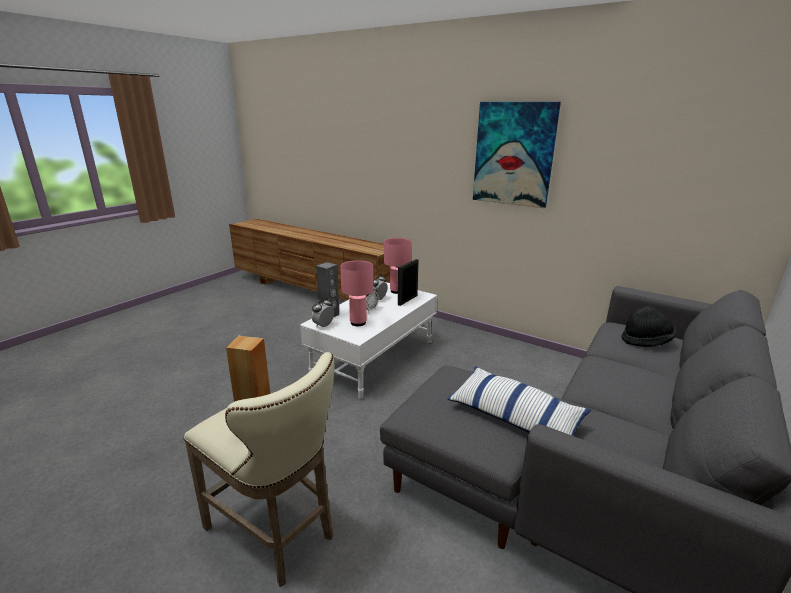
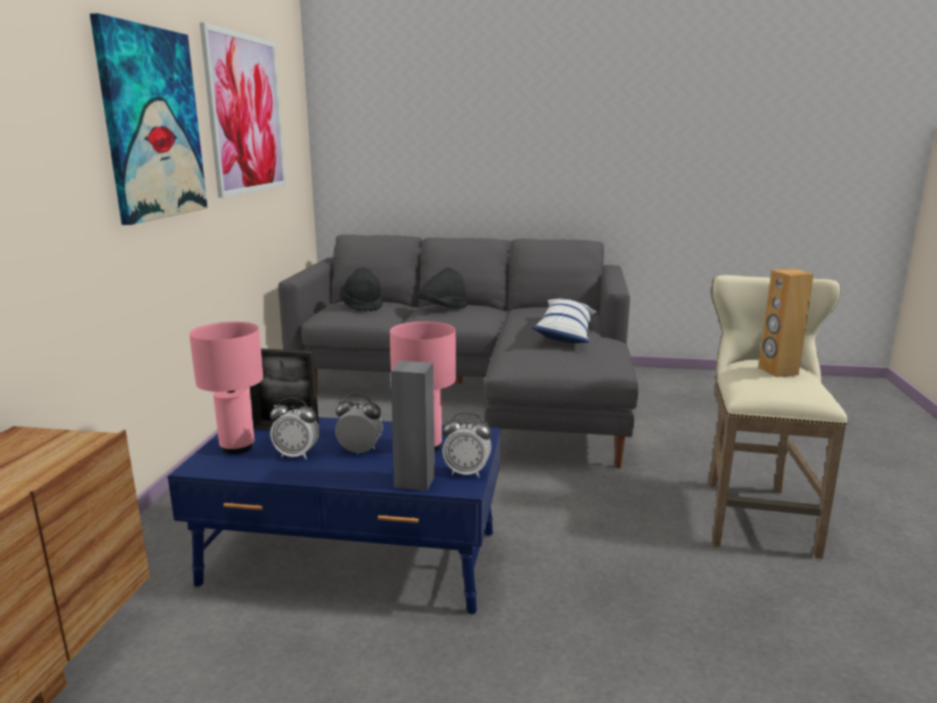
camera: 115 degrees left, 5 degrees down
white coffee table [300,282,438,399] -> blue coffee table [167,414,500,614]
none -> picture [200,22,286,198]
none -> black hat [418,267,467,308]

